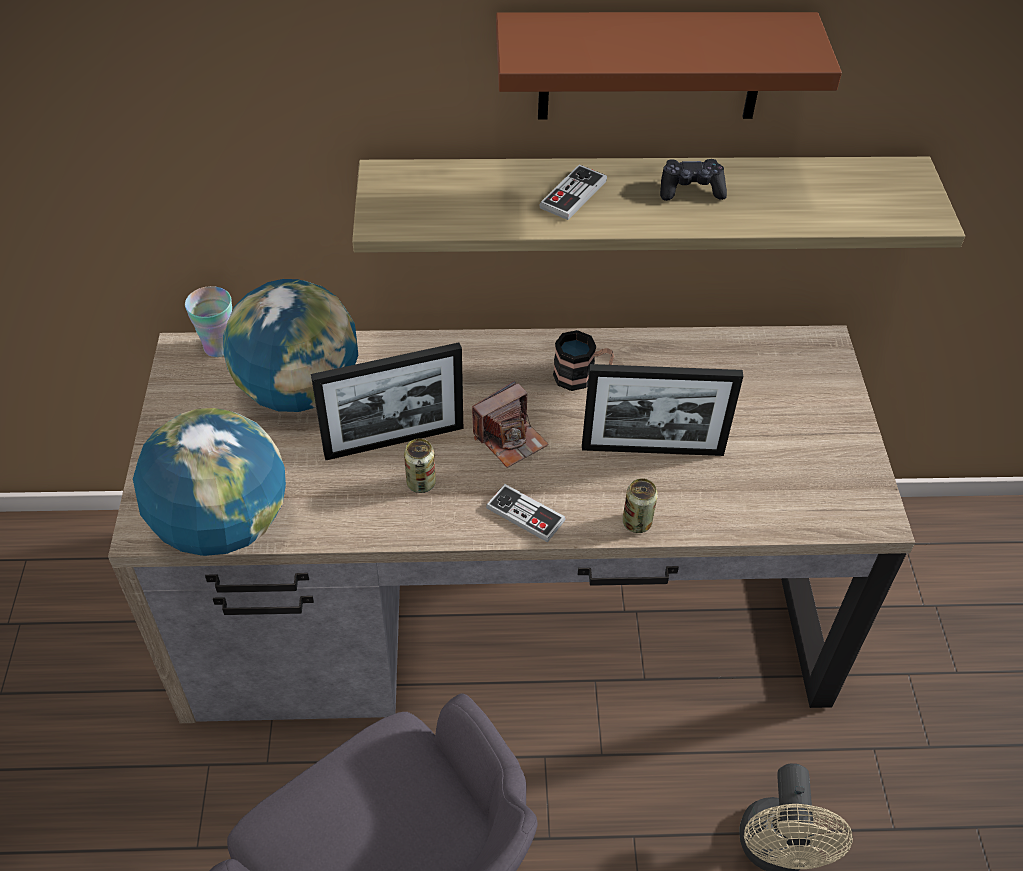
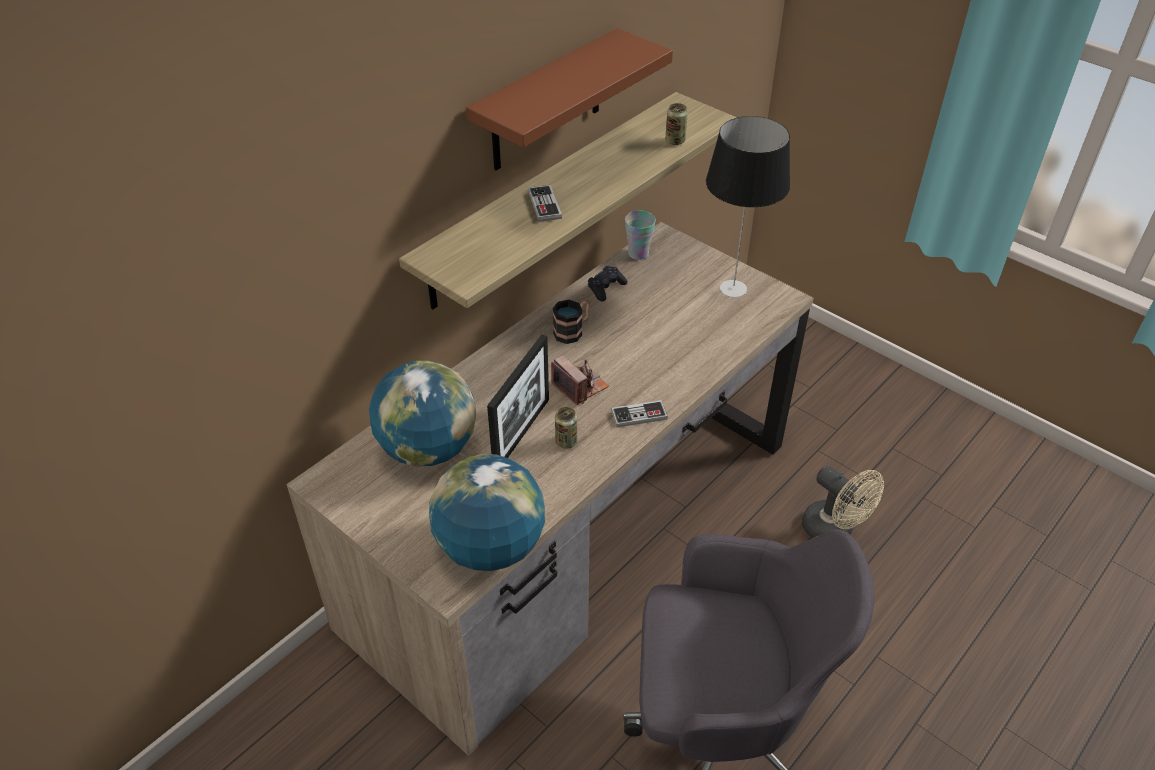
camera: 45 degrees left, 5 degrees down
cup [185,286,232,357] -> cup moved to [625,210,656,260]
camera [472,381,548,468] -> camera turned 45 degrees counterclockwise [551,355,609,405]
picture frame [582,364,743,456] -> none
can [622,478,658,533] -> can moved to [665,103,688,145]
black game controller [660,159,727,201] -> black game controller moved to [588,266,628,301]
none -> table lamp [706,116,790,297]

